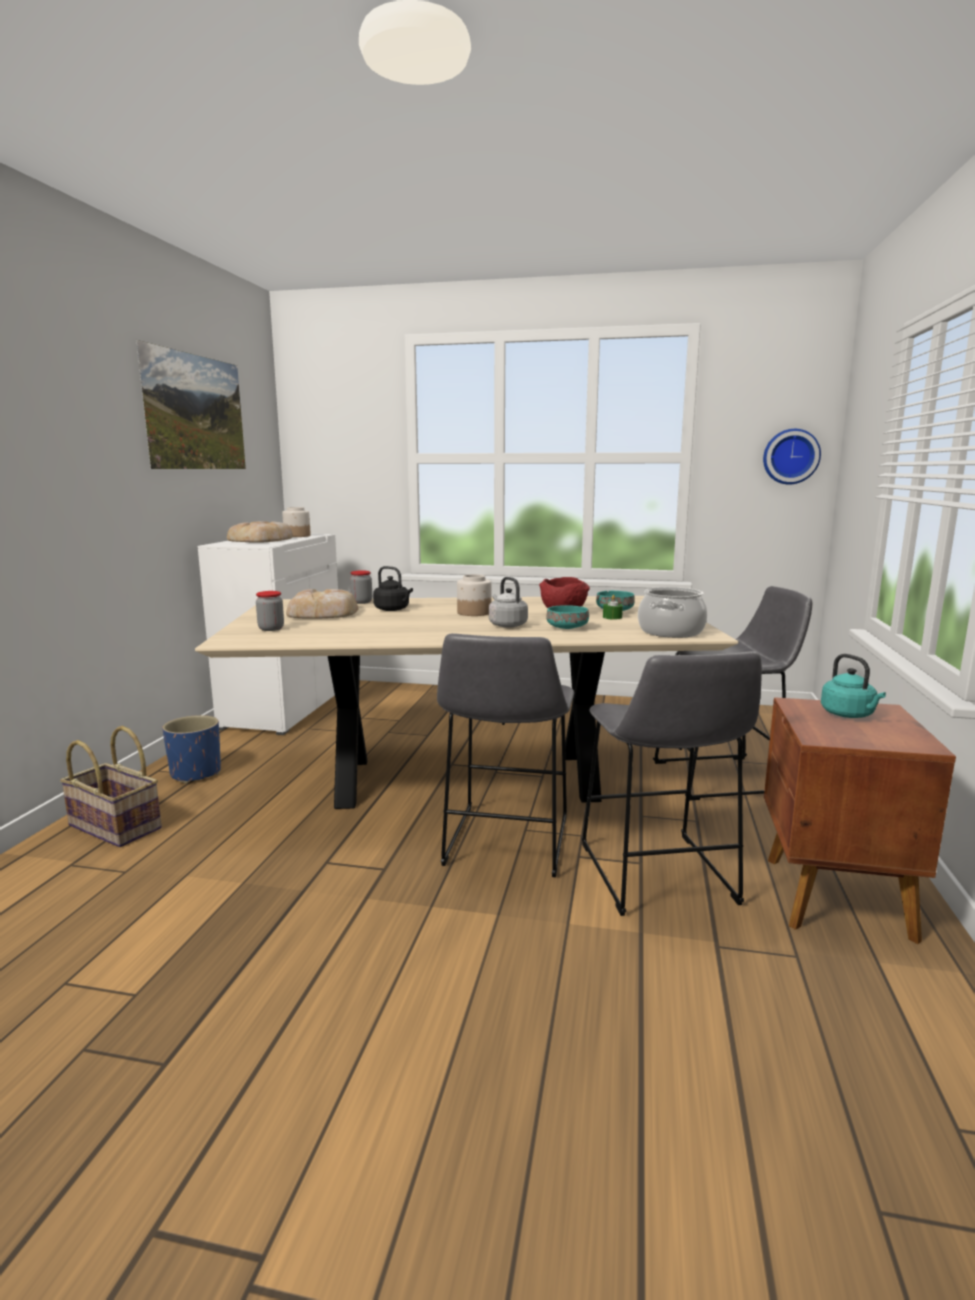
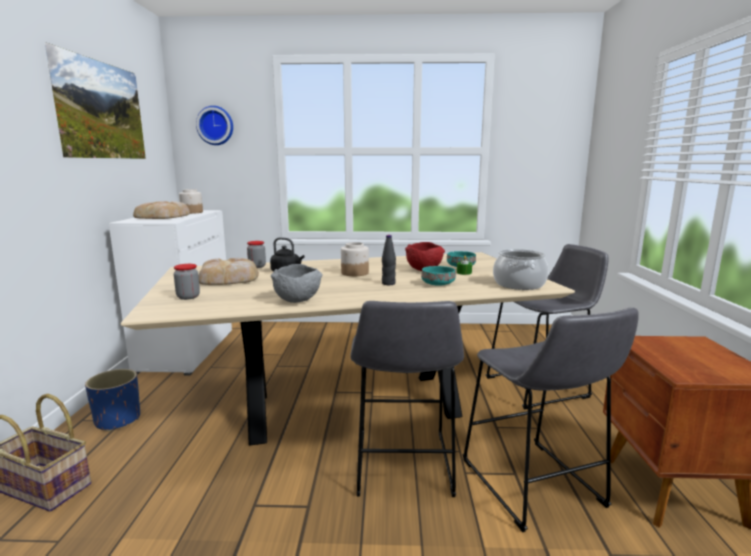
camera: 10 degrees left, 0 degrees up
grey kettle [489,577,528,628] -> black bottle [382,235,396,285]
wall clock [763,429,821,485] -> wall clock moved to [196,106,233,145]
turquoise kettle [821,654,886,718] -> none
none -> grey bowl [271,264,323,303]

